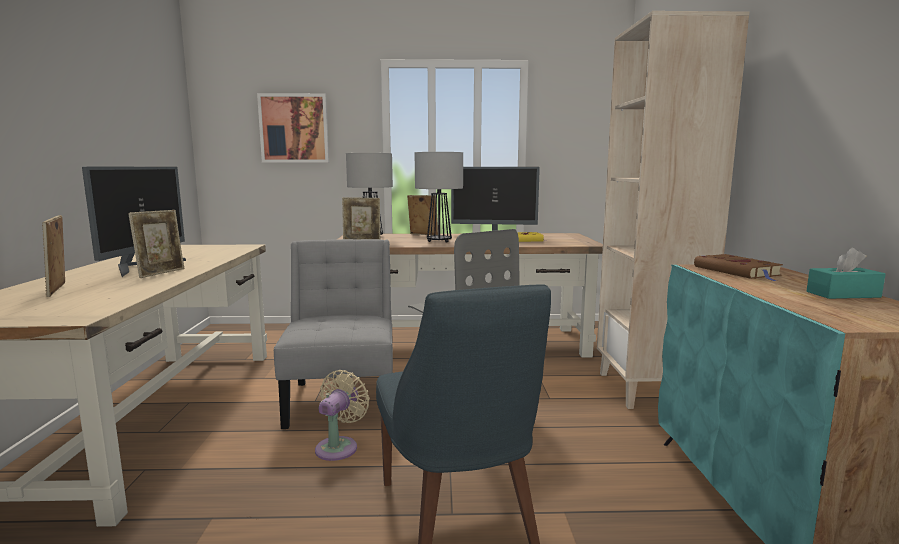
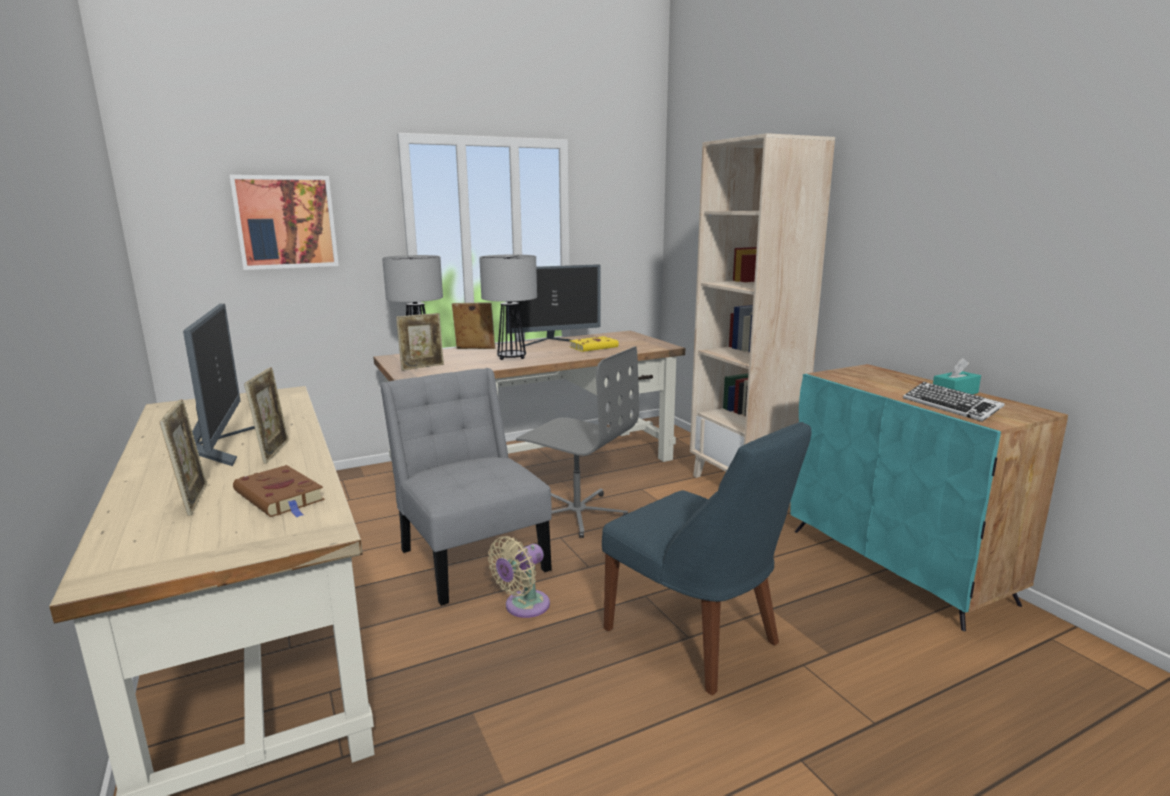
camera: 25 degrees left, 5 degrees up
picture frame [42,215,65,297] -> picture frame turned 150 degrees counterclockwise [159,399,207,516]
beige fan [315,370,370,461] -> beige fan turned 135 degrees counterclockwise [488,536,550,618]
brown book [694,254,783,281] -> brown book moved to [233,465,325,517]
none -> keyboard [903,382,1005,422]

